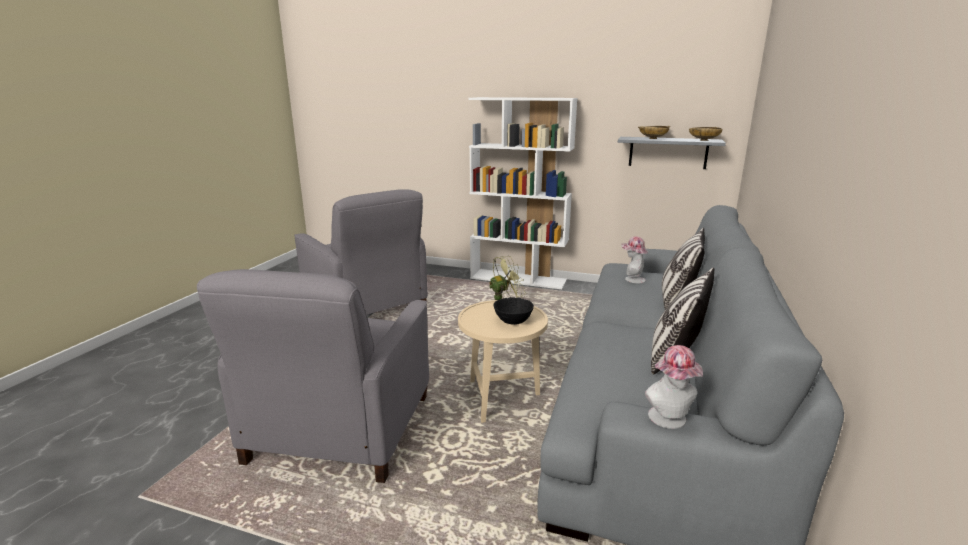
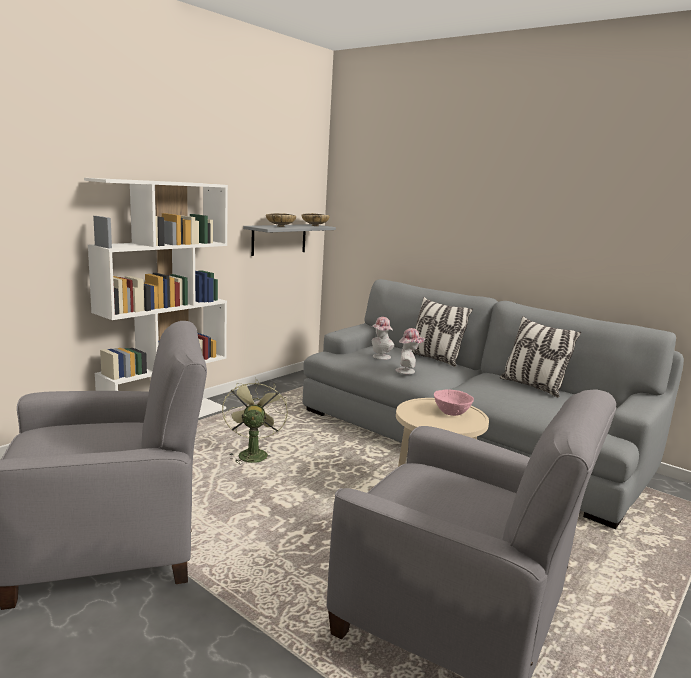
camera: 70 degrees left, 5 degrees down
black bowl [494,297,534,325] -> pink bowl [434,389,474,416]
hat [645,345,703,429] -> hat moved to [396,328,426,374]

